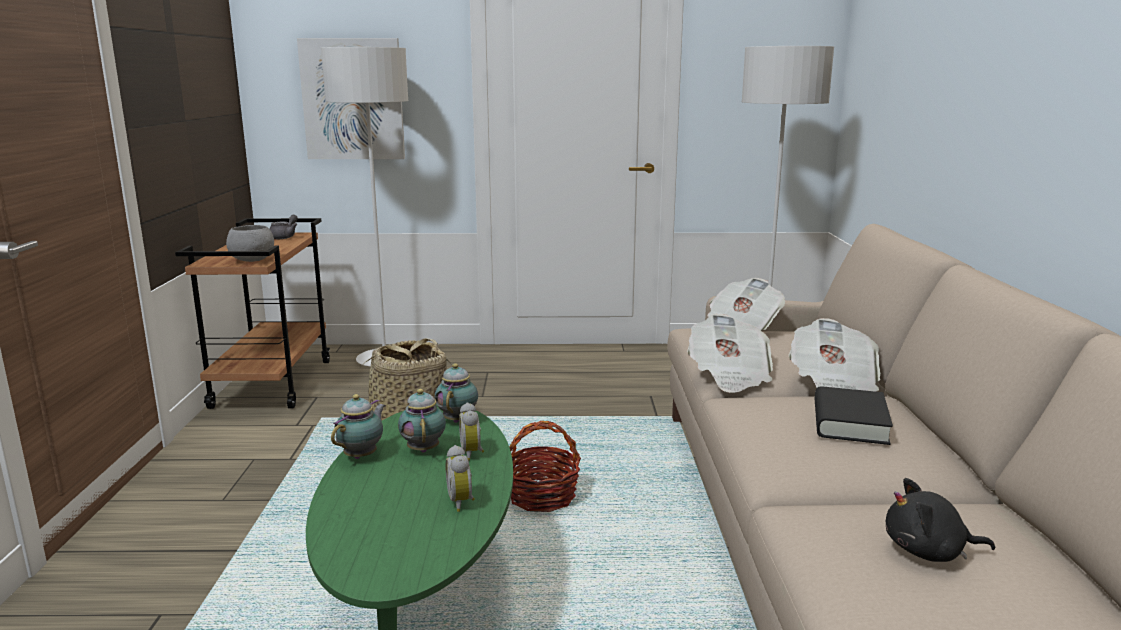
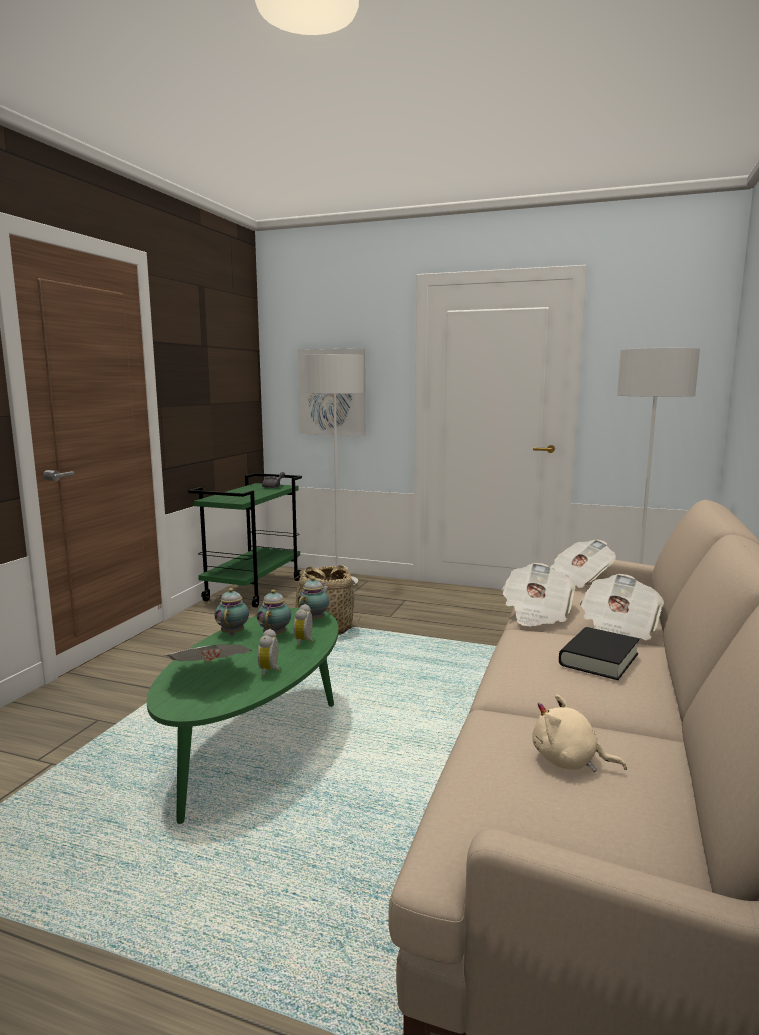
camera: 20 degrees right, 5 degrees down
brown cart [175,218,330,409] -> green cart [188,473,302,608]
grey bowl [226,225,274,262] -> none
teapot [331,394,386,459] -> teapot turned 45 degrees counterclockwise [214,588,249,635]
basket [510,421,581,512] -> none
black plush toy [886,478,995,562] -> beige plush toy [532,694,627,772]
none -> newspaper [165,644,252,662]

